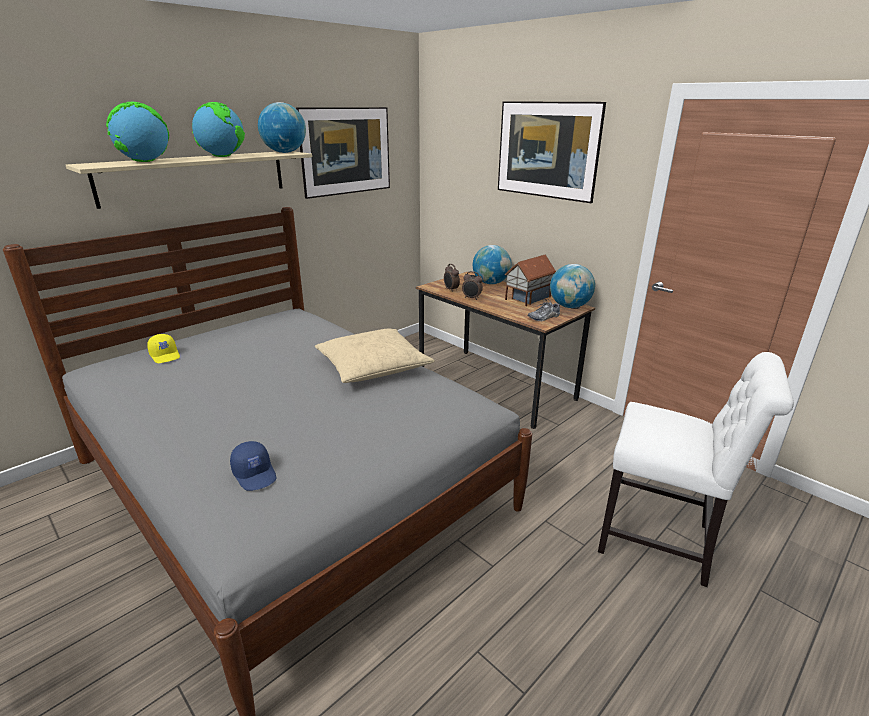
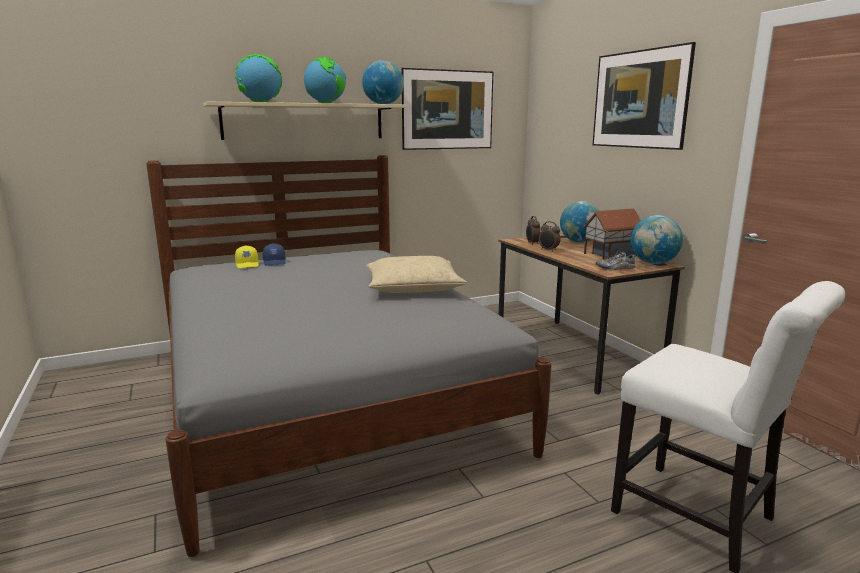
camera: 20 degrees right, 10 degrees down
blue cap [230,441,276,491] -> blue cap moved to [263,243,286,266]

